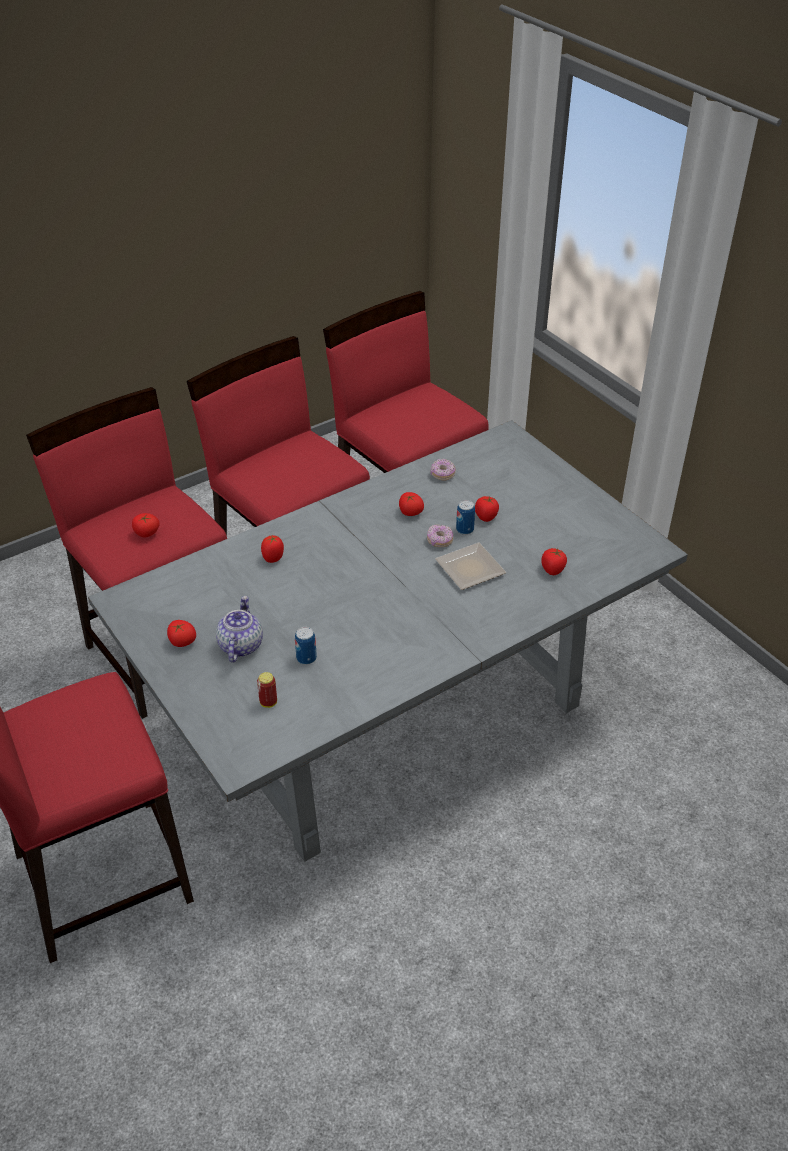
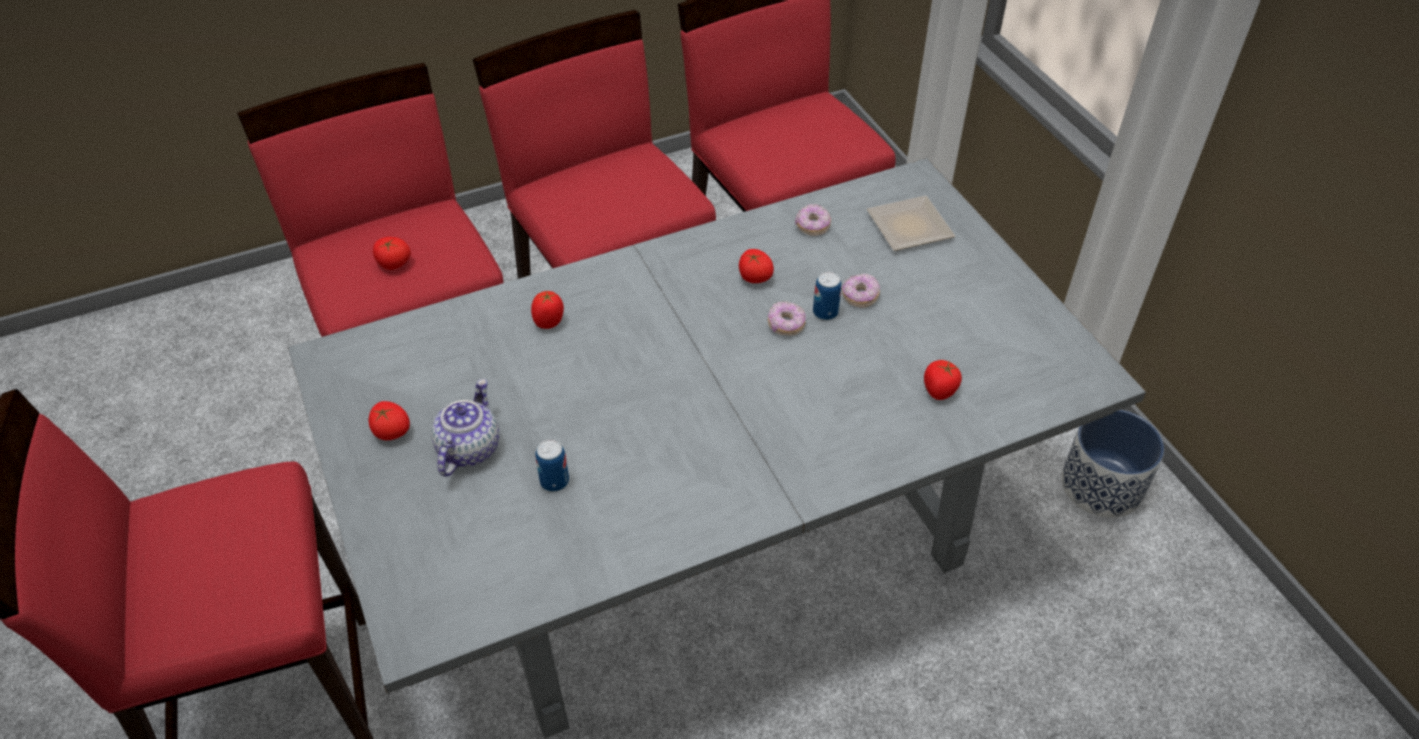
camera: 10 degrees right, 5 degrees up
can [257,672,277,708] -> none
plate [435,542,506,590] -> plate moved to [867,195,955,251]
tomato [475,496,499,522] -> donut [842,274,880,308]
none -> planter [1061,410,1164,518]

